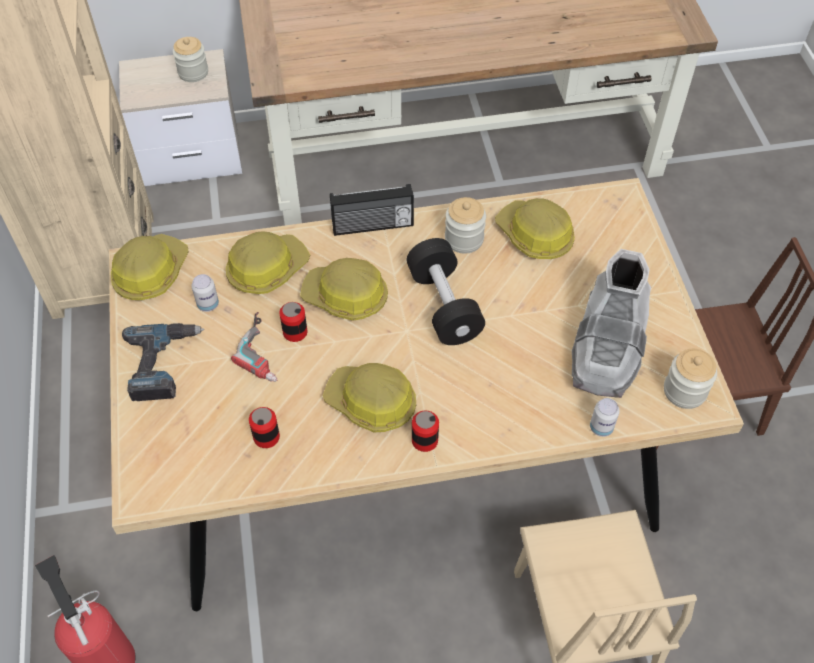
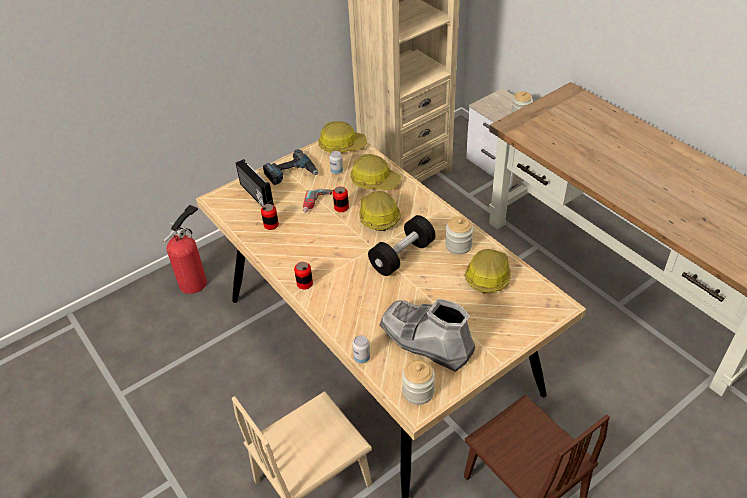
camera: 65 degrees right, 10 degrees down
hard hat [323,363,416,432] -> none
radio [330,184,414,236] -> radio moved to [236,159,274,207]
grey boot [572,249,651,398] -> grey boot turned 45 degrees clockwise [379,298,476,372]

